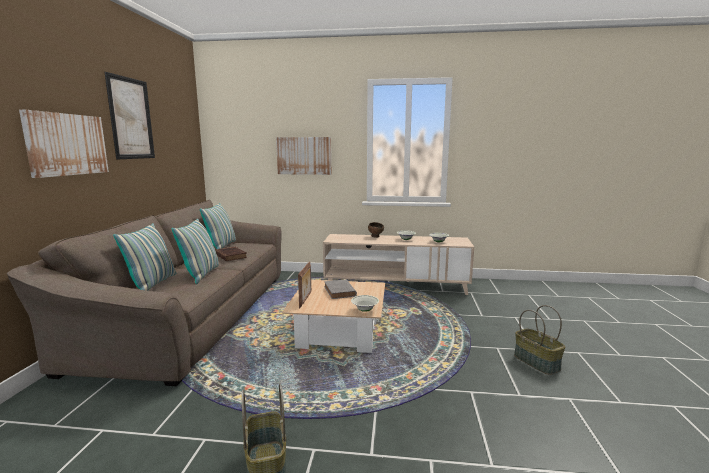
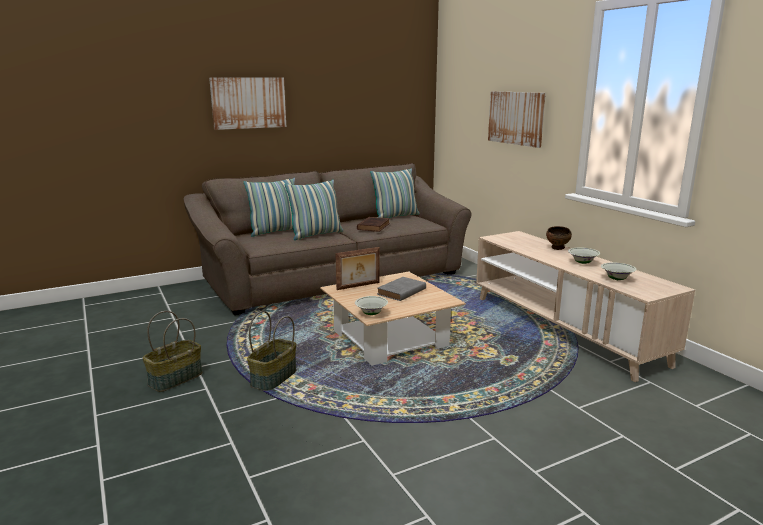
camera: 55 degrees right, 5 degrees up
picture [104,72,155,159] -> none
basket [514,305,565,375] -> basket moved to [247,311,297,391]

